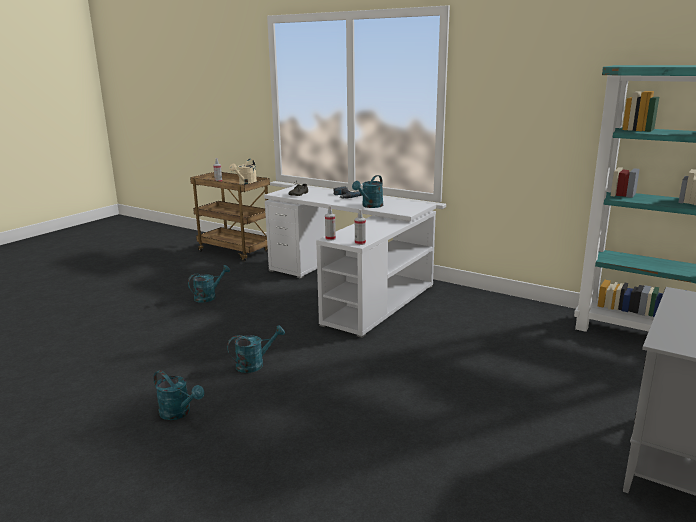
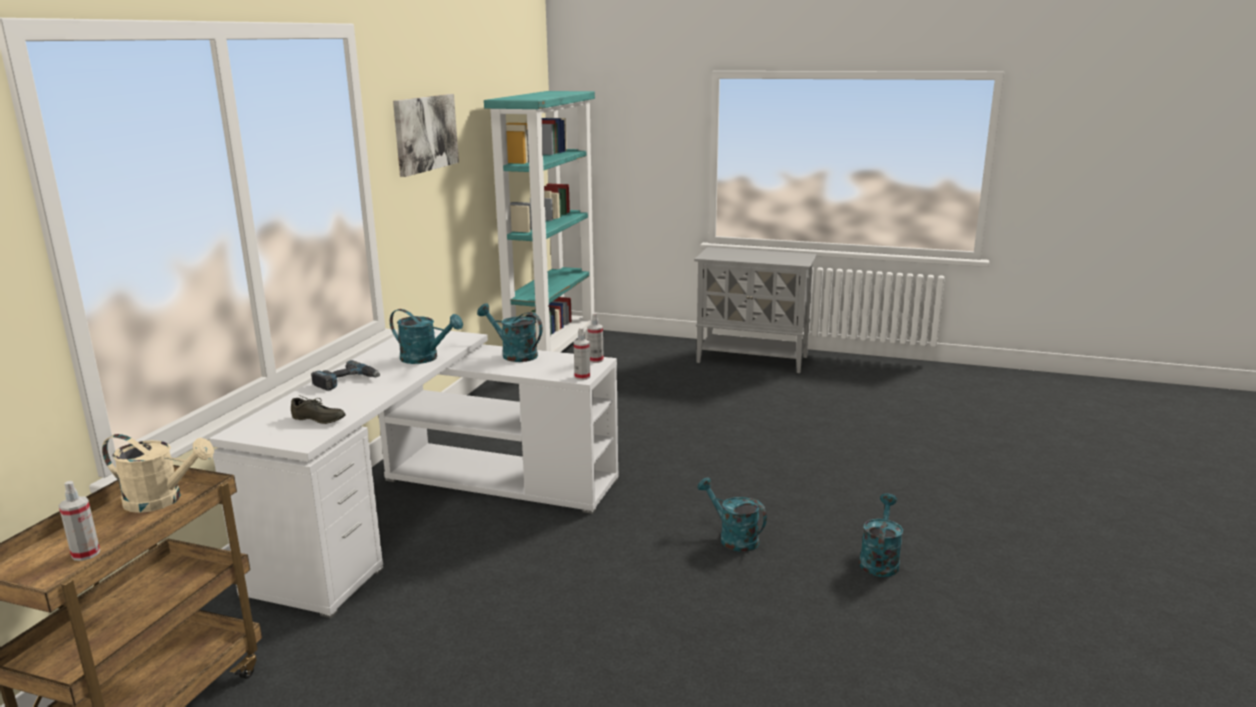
camera: 105 degrees left, 0 degrees up
turquoise watering can [188,265,230,303] -> turquoise watering can moved to [477,303,542,362]
none -> picture [393,94,459,177]

